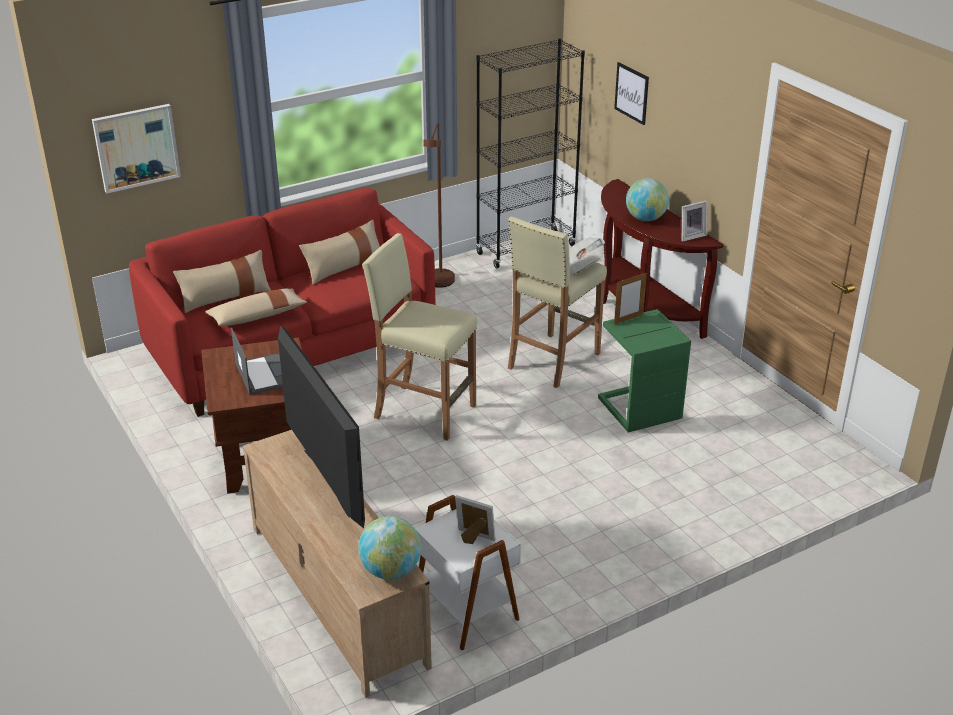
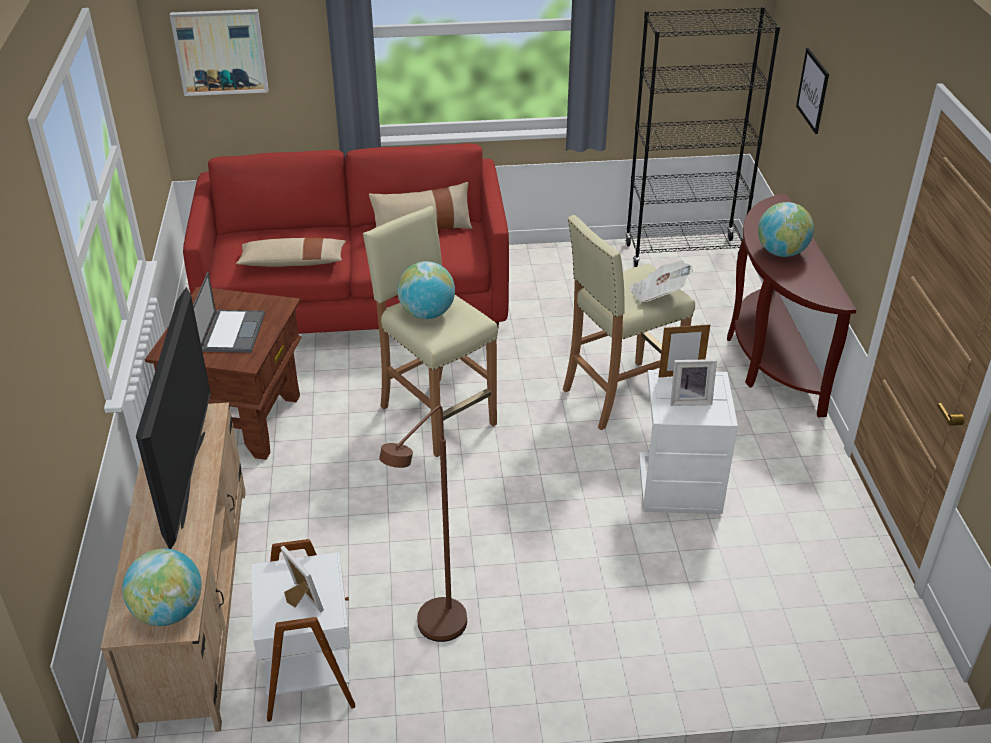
camera: 25 degrees right, 5 degrees up
beige pillow [173,250,271,313] -> none
brown floor lamp [423,123,455,288] -> brown floor lamp moved to [379,405,467,642]
green side table [598,309,691,432] -> white side table [639,370,738,514]
picture frame [682,200,708,242] -> picture frame moved to [671,359,717,406]
none -> globe [397,261,455,319]

